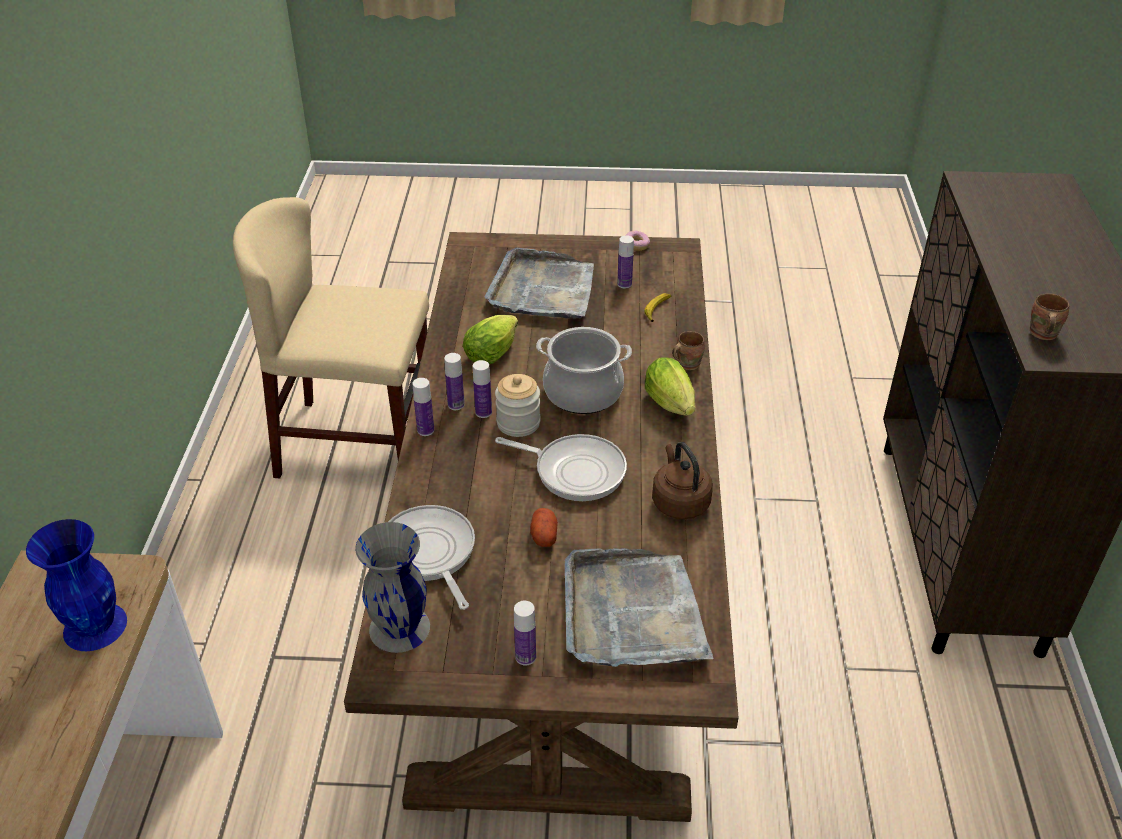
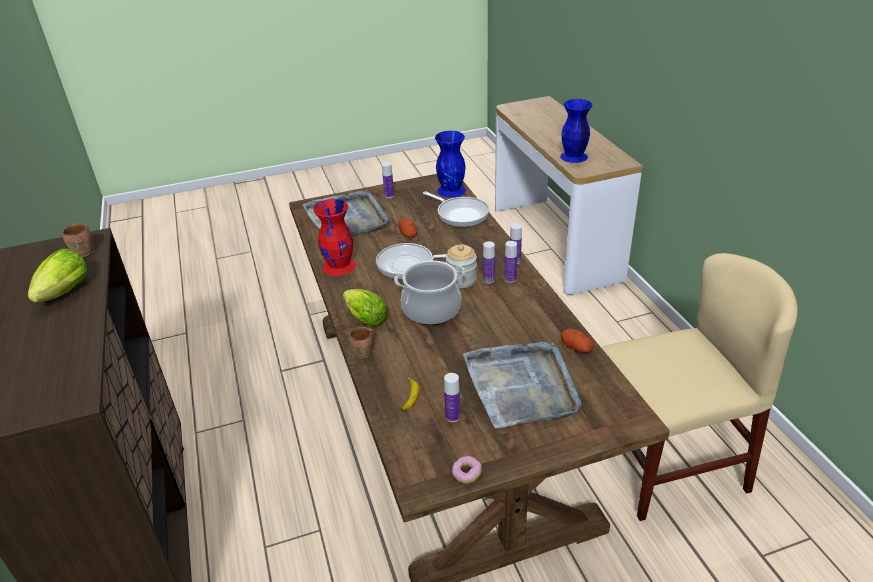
camera: 160 degrees right, 5 degrees down
grey vase [355,522,430,653] -> blue vase [435,131,466,198]
lettuce [463,315,518,364] -> lettuce moved to [28,249,87,302]
brown kettle [652,442,713,519] -> red vase [313,199,356,276]
none -> potato [561,328,594,353]

